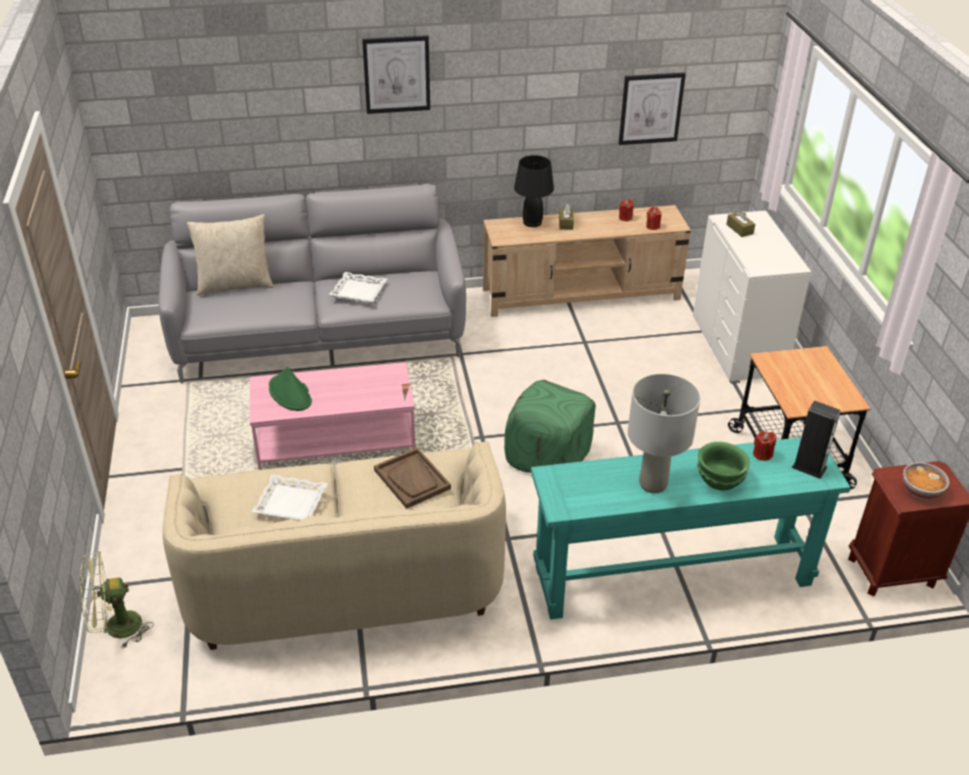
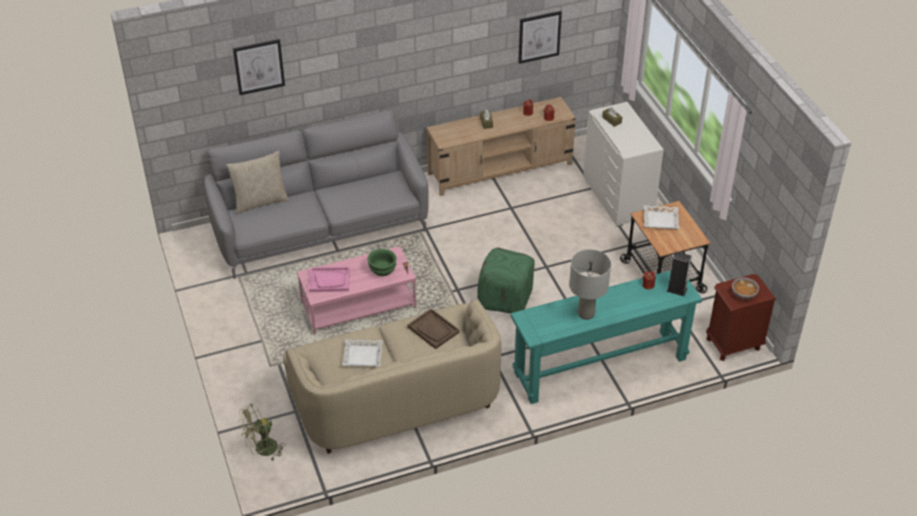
camera: 10 degrees left, 5 degrees up
green hat [269,367,312,411] -> pink tray [309,267,350,292]
white tray [329,272,387,303] -> white tray moved to [644,205,679,229]
picture [362,35,430,114] -> picture moved to [233,39,285,95]
black table lamp [514,155,554,227] -> none
green bowl [697,442,750,490] -> green bowl moved to [368,249,397,276]

